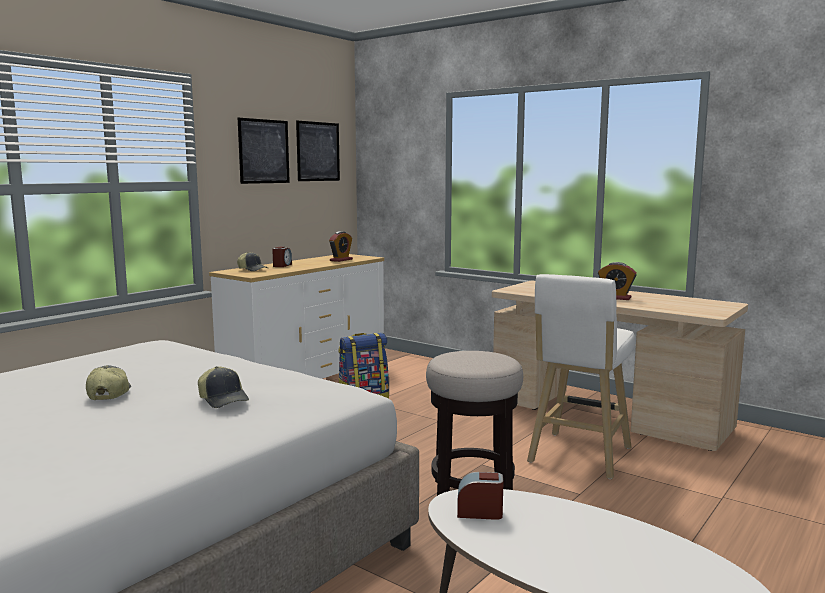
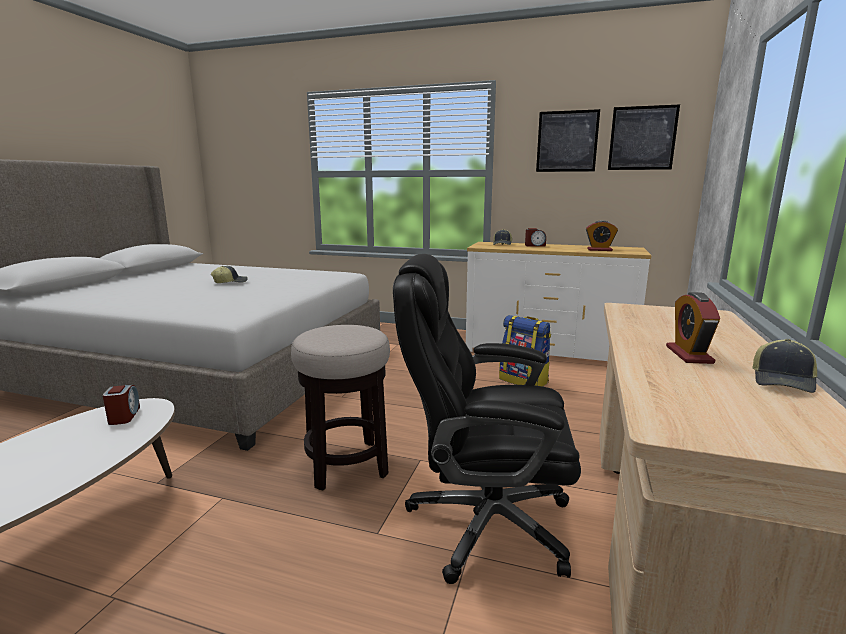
camera: 70 degrees right, 5 degrees up
cap [198,366,249,408] -> cap moved to [752,339,817,393]
white stool [527,274,635,479] -> black office chair [393,254,581,584]

